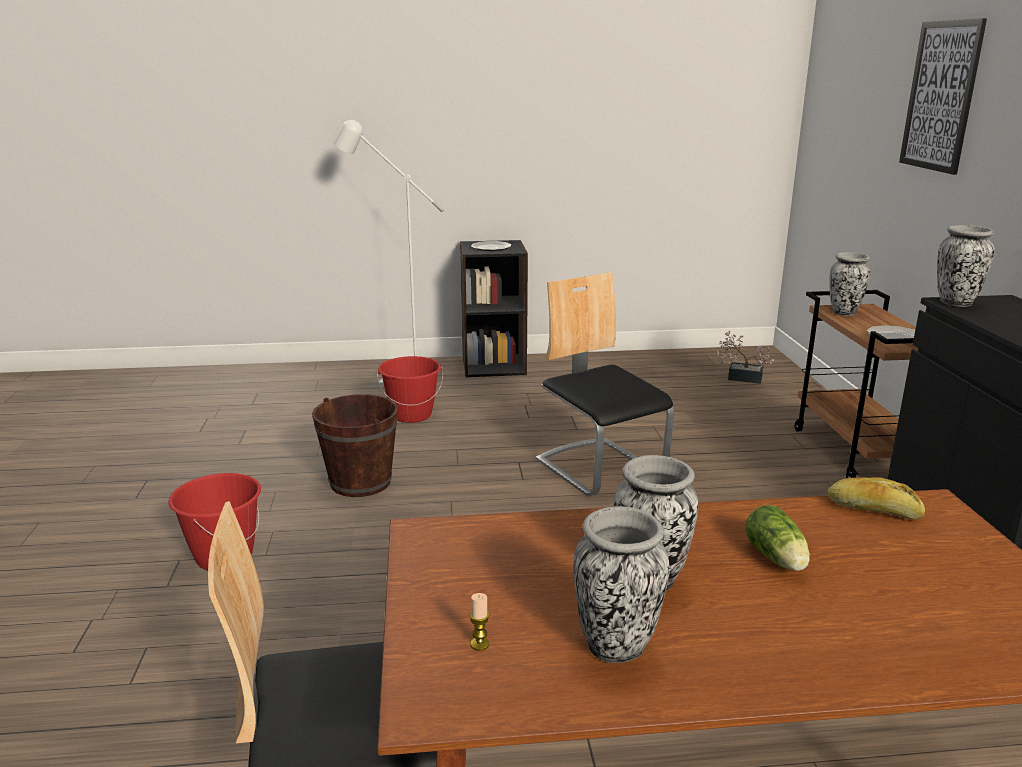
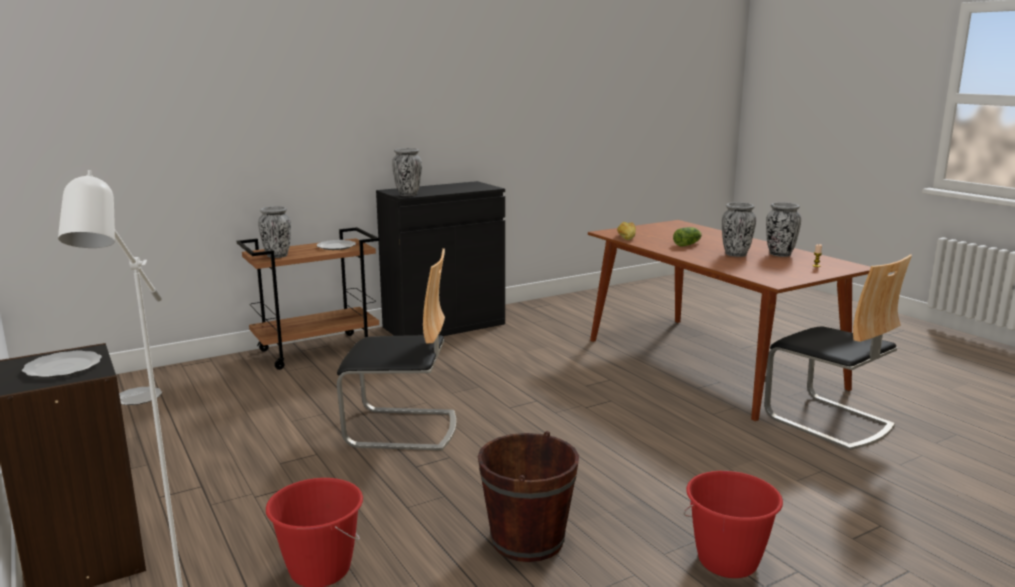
camera: 115 degrees left, 5 degrees down
chair [536,272,674,496] -> chair turned 120 degrees counterclockwise [337,248,456,451]
potted plant [717,331,774,384] -> plate [119,387,162,405]
picture [899,18,987,175] -> none

